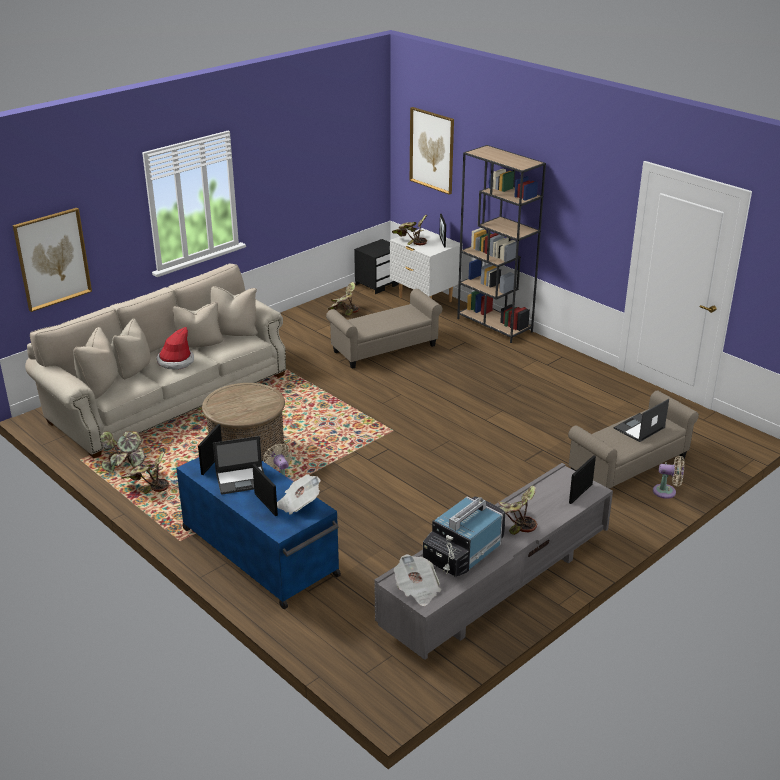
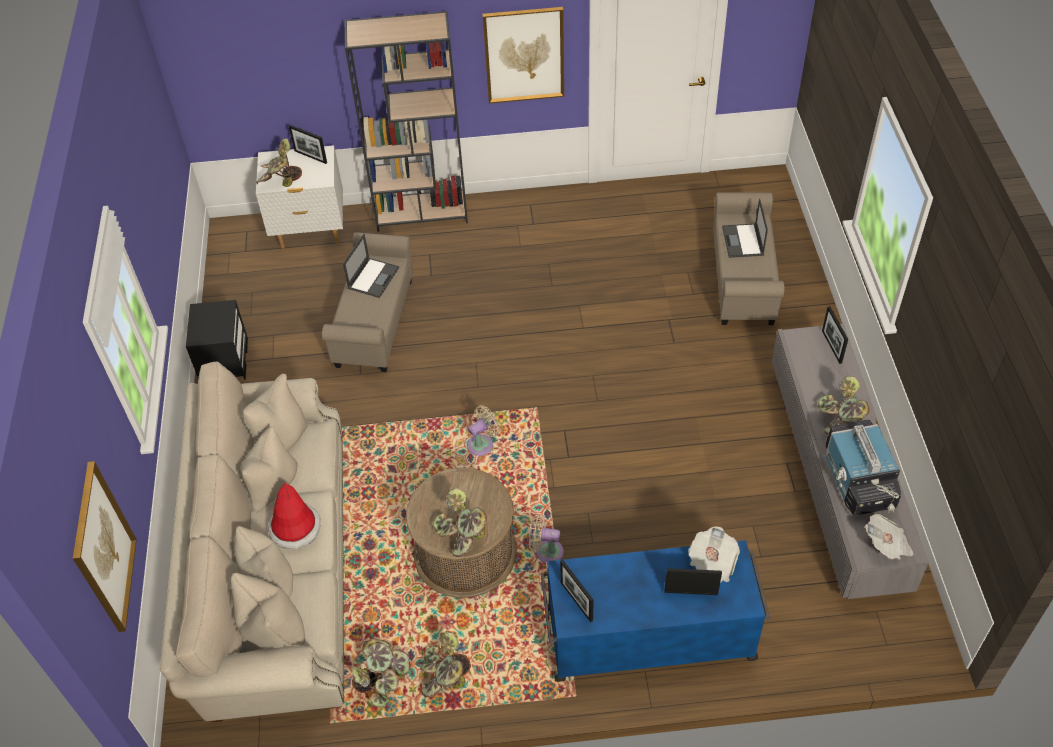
camera: 50 degrees left, 20 degrees up
laptop [213,436,264,495] -> laptop moved to [343,234,399,298]
potted plant [327,282,360,316] -> potted plant moved to [433,488,487,557]
black nightstand [354,239,399,294] -> black nightstand moved to [186,300,248,380]
picture [410,107,454,195] -> picture moved to [482,7,564,103]
beige fan [653,456,685,499] -> beige fan moved to [467,406,501,456]

